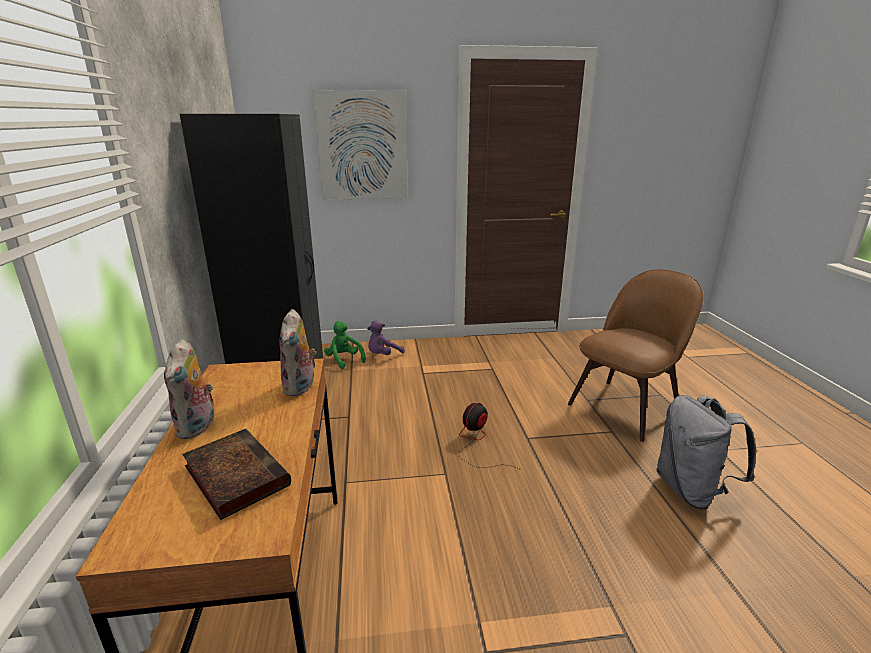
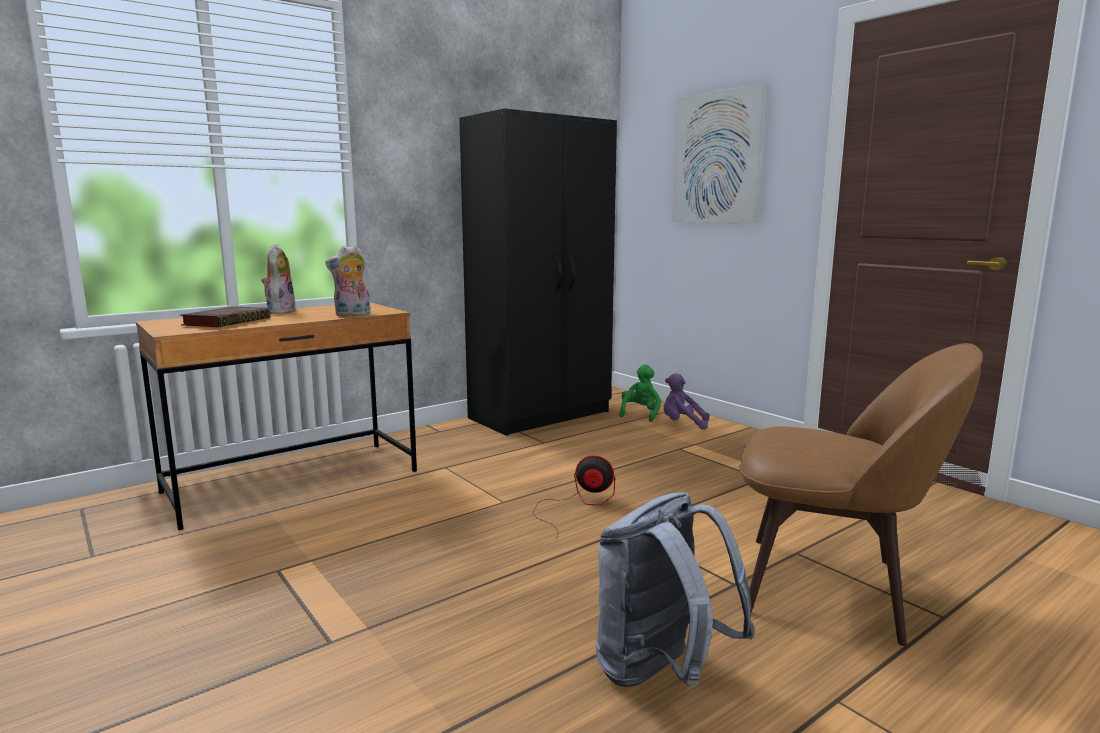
camera: 60 degrees right, 10 degrees down
plush toy [164,339,214,439] -> plush toy turned 120 degrees clockwise [261,244,295,314]

